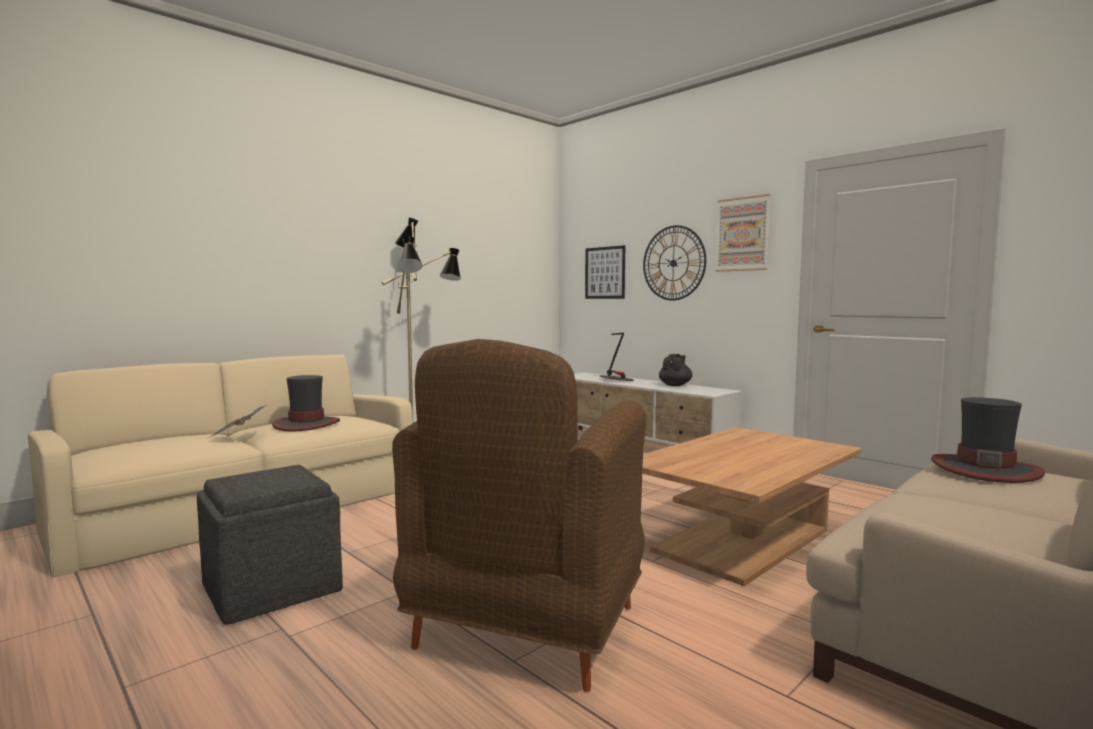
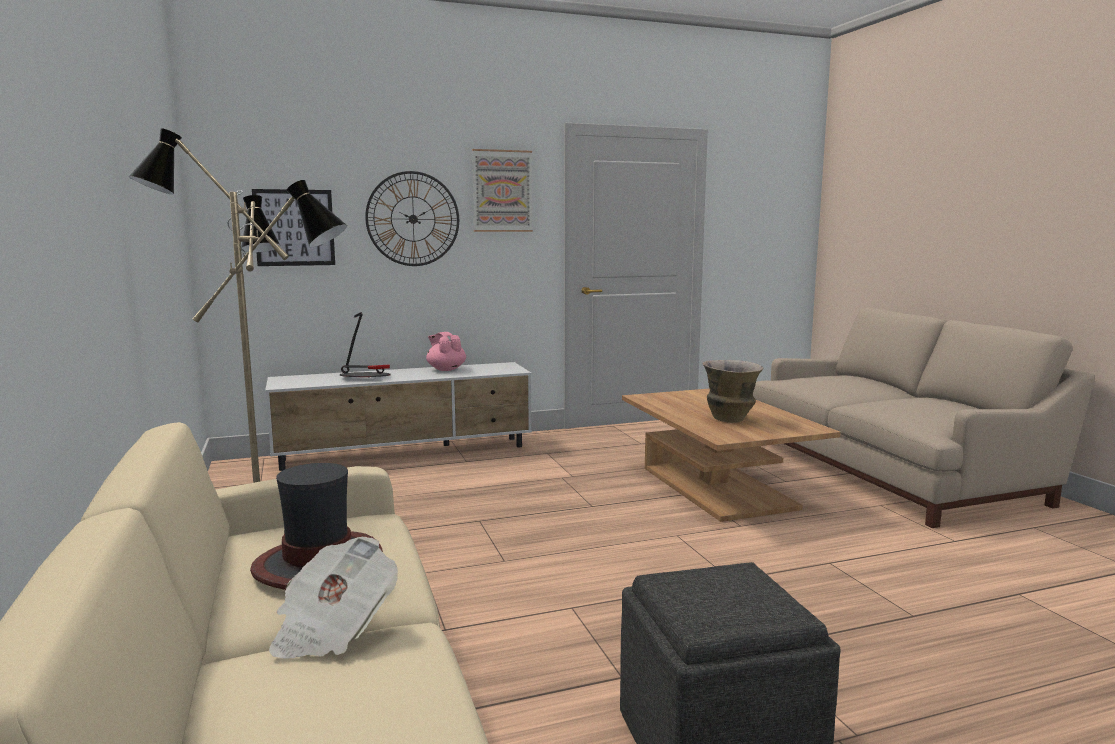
camera: 65 degrees left, 5 degrees up
brown armchair [392,339,646,692] -> none
black teapot [659,354,692,386] -> pink teapot [426,332,466,371]
hat [931,397,1045,483] -> none
none -> vase [703,360,763,423]

